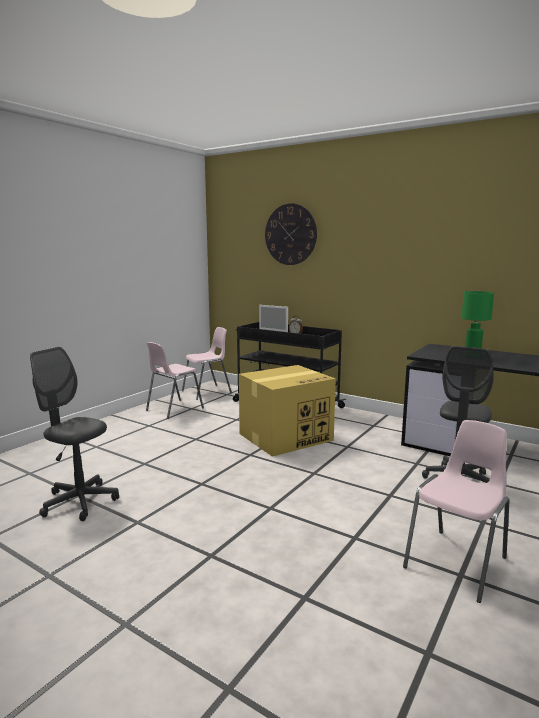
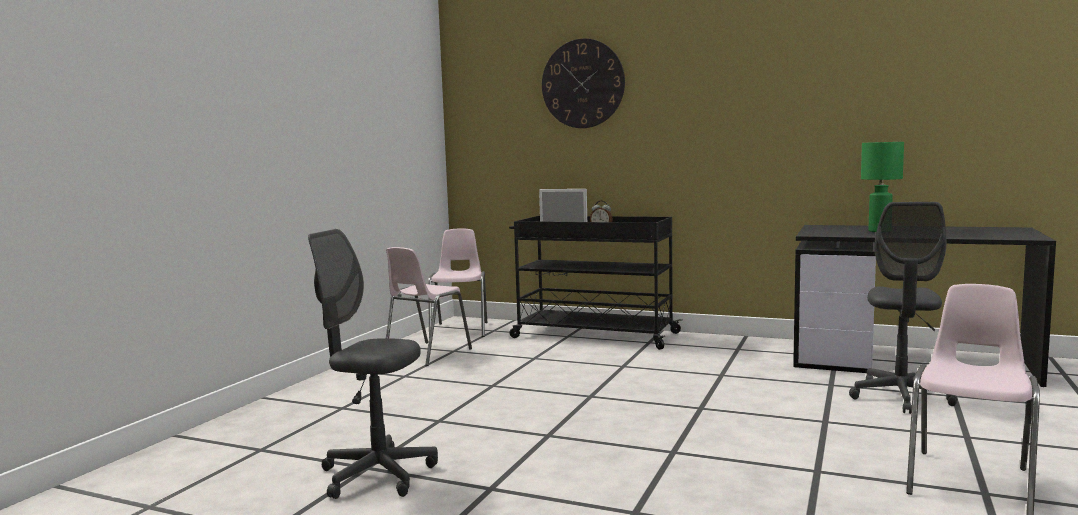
camera: 10 degrees left, 5 degrees down
pink chair [182,327,232,400] -> pink chair turned 45 degrees counterclockwise [428,228,487,337]
cardboard box [239,365,336,457] -> none

